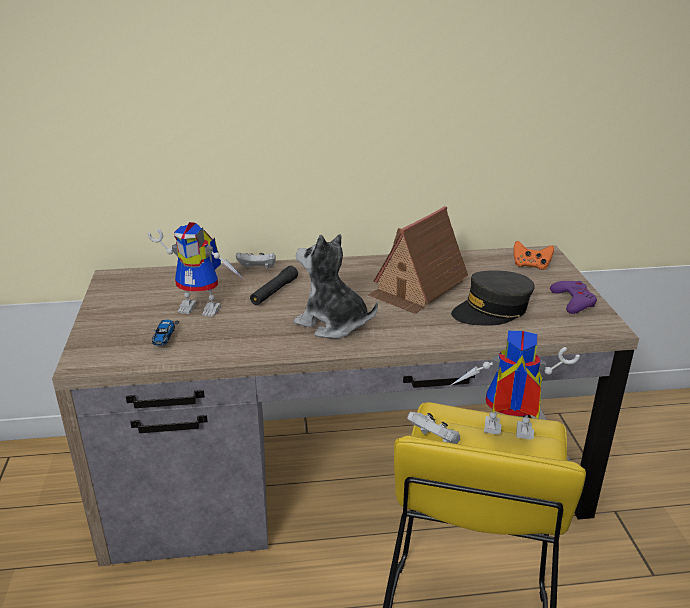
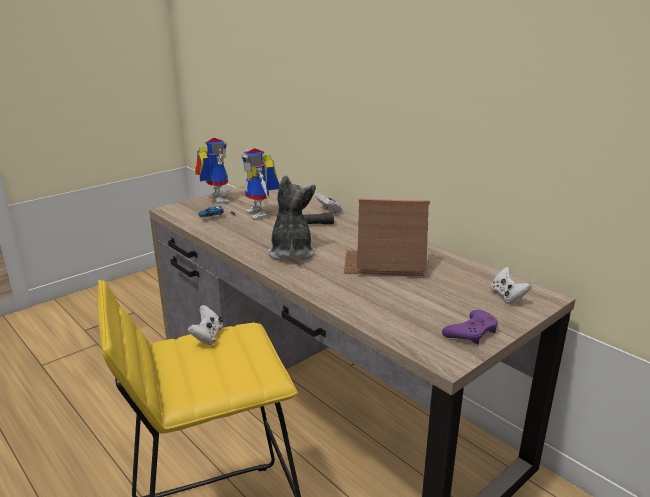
camera: 55 degrees right, 5 degrees down
toy robot [450,330,580,440] -> toy robot moved to [195,138,229,204]
grey cap [451,270,535,326] -> none
orange game controller [514,241,554,270] -> white game controller [491,267,531,304]

